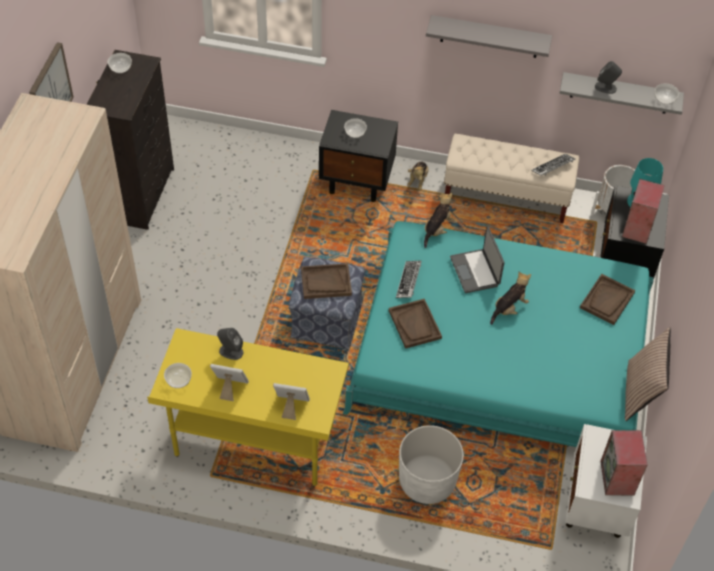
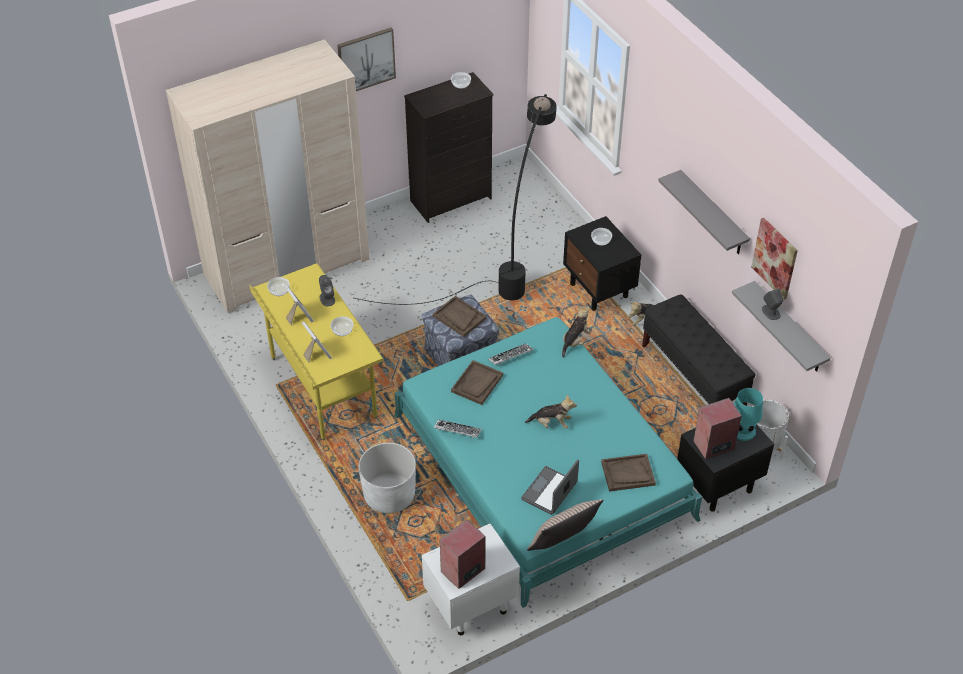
camera: 50 degrees right, 5 degrees down
plush toy [424,192,454,248] -> plush toy turned 45 degrees counterclockwise [562,306,591,358]
beige bench [444,134,579,223] -> black bench [642,295,756,406]
laptop [450,227,504,293] -> laptop moved to [521,459,579,515]
keyboard [531,153,575,176] -> keyboard moved to [434,420,481,438]
bowl [655,84,679,104] -> bowl moved to [330,316,354,336]
none -> black floor lamp [354,94,557,305]
none -> picture [751,218,798,300]

